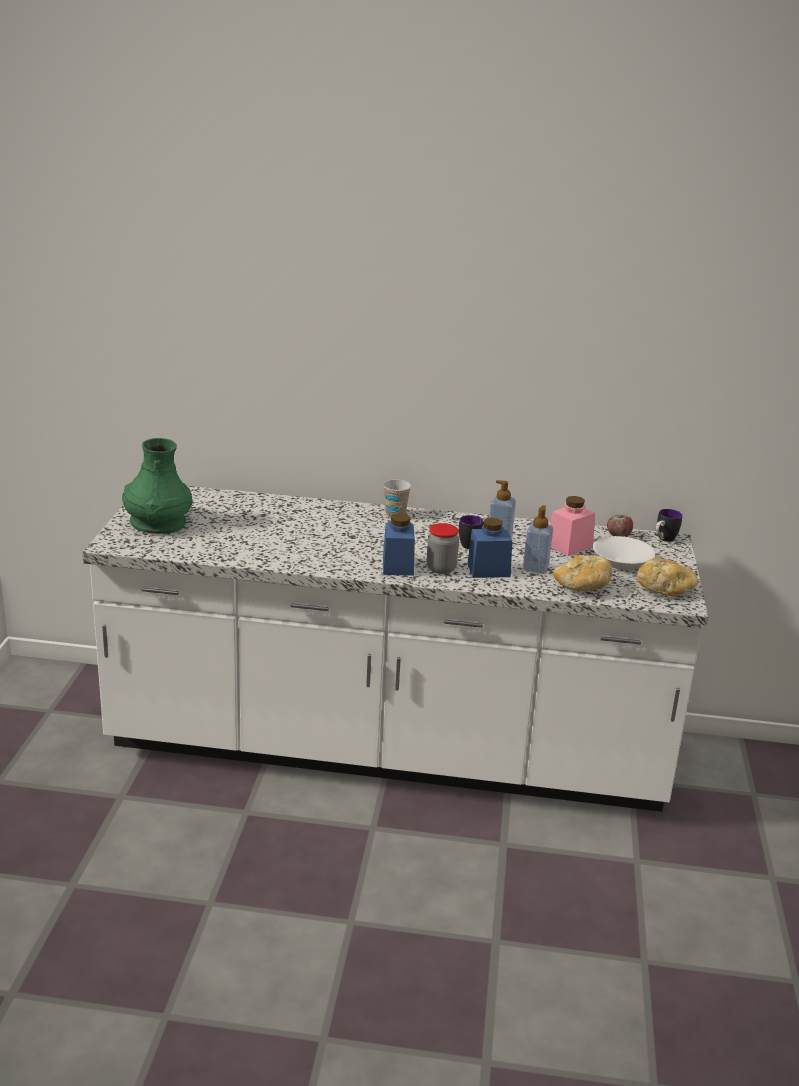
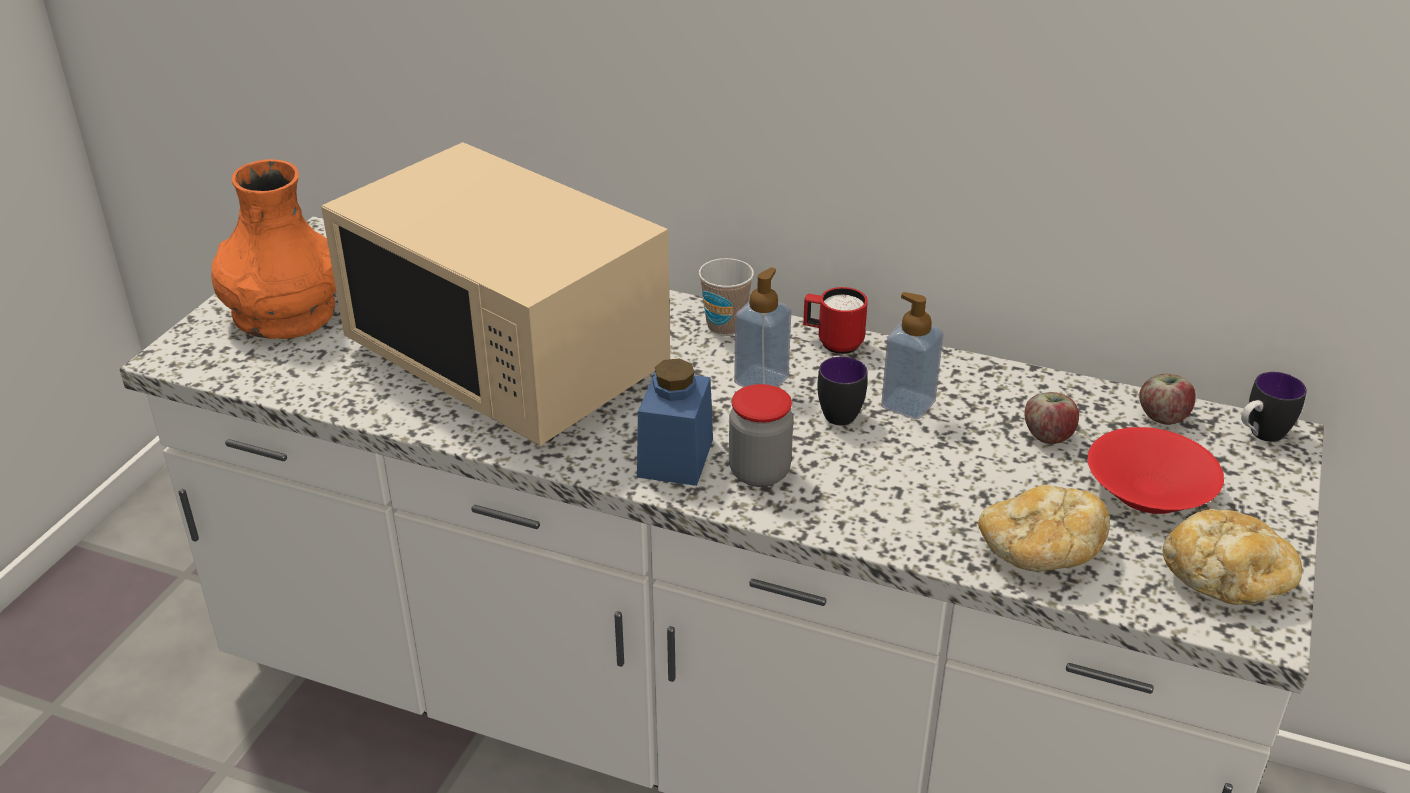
camera: 15 degrees right, 10 degrees up
green vase [122,438,193,534] -> orange vase [211,159,336,339]
blue jar [467,518,512,578] -> none
soap dispenser [523,505,553,574] -> soap dispenser moved to [734,267,791,387]
pink jar [550,496,595,556] -> apple [1025,392,1079,444]
white bowl [593,536,655,570] -> red bowl [1088,427,1224,514]
none -> beige microwave [321,142,670,446]
none -> red mug [803,287,868,354]

